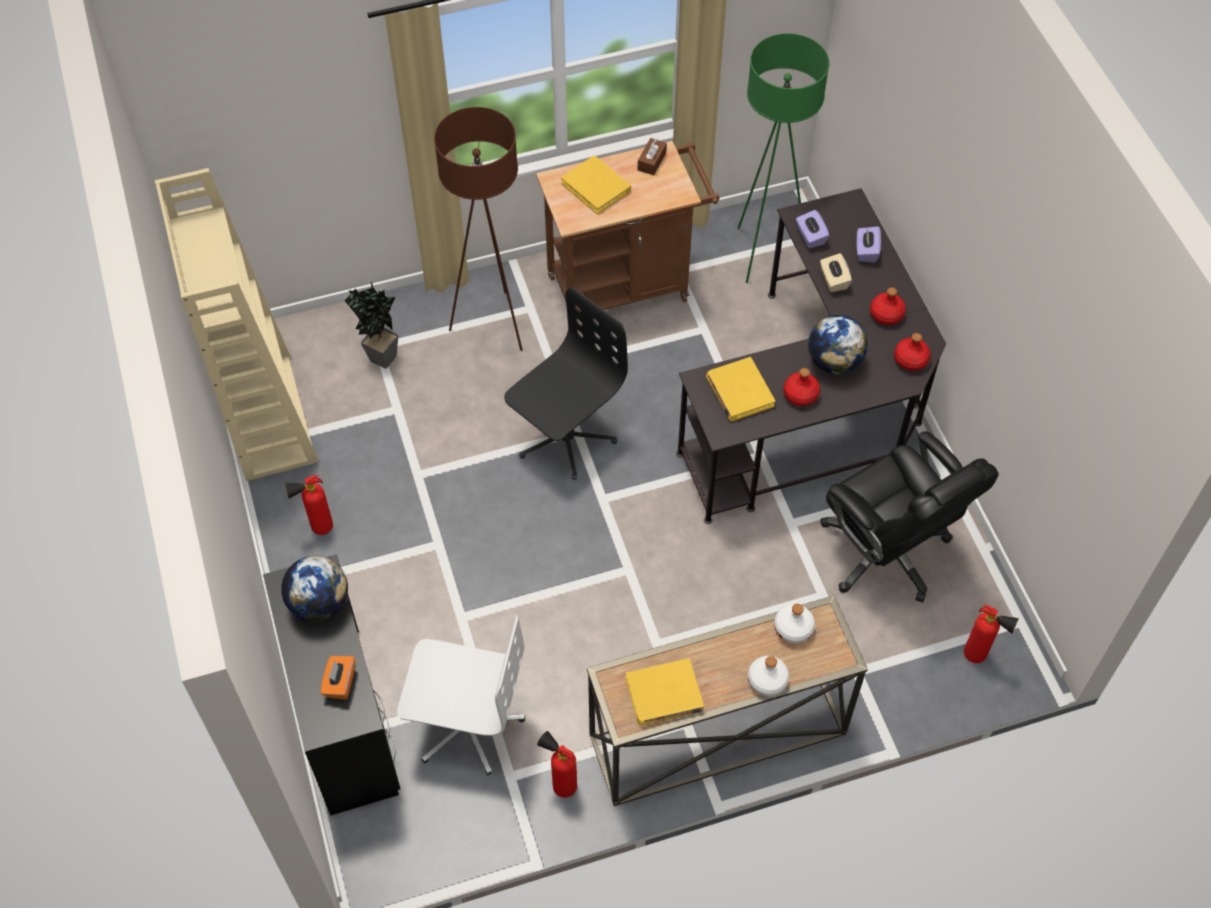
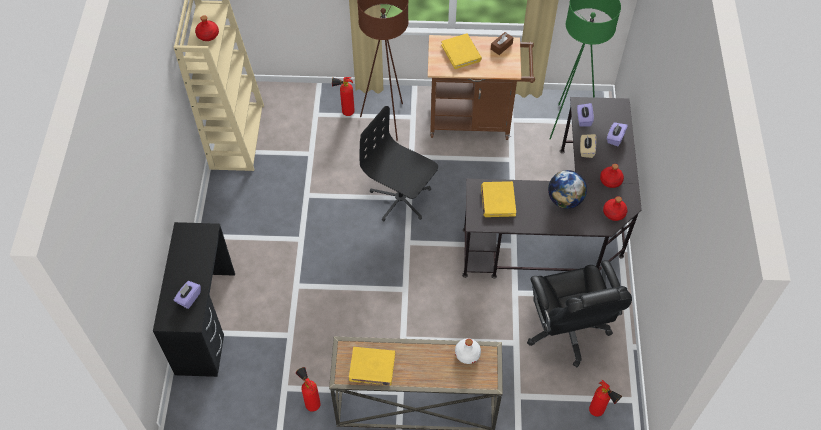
camera: 20 degrees right, 0 degrees up
globe [281,556,348,622] -> none
fire extinguisher [285,475,333,535] -> fire extinguisher moved to [332,77,355,116]
orange tissue box [321,656,355,700] -> purple tissue box [174,281,201,309]
potted plant [345,282,398,369] -> none
white office chair [397,615,525,775] -> none
black office chair [504,287,628,480] -> black office chair turned 120 degrees counterclockwise [360,106,438,221]
white bottle [748,656,789,696] -> none
red bottle [783,368,820,406] -> red bottle moved to [195,15,219,41]

